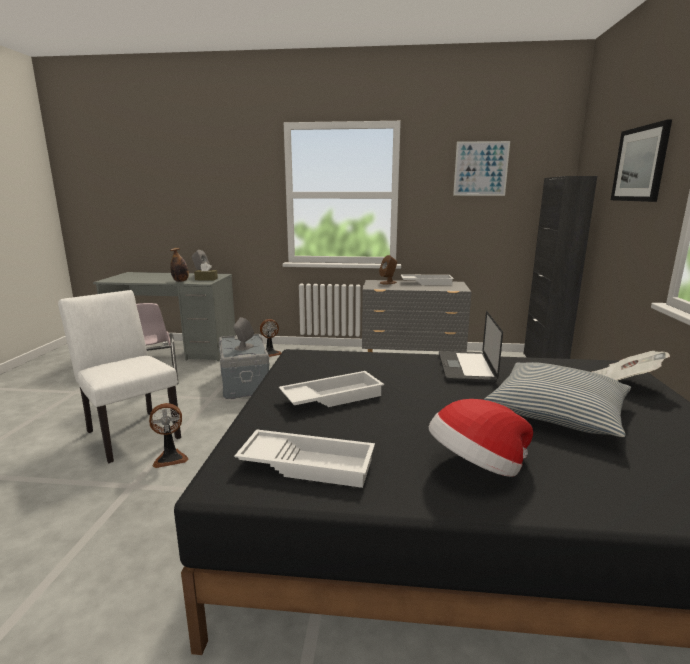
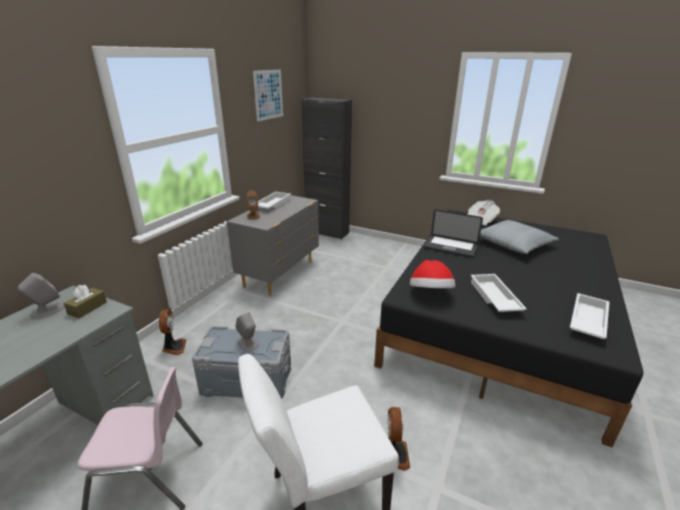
camera: 70 degrees left, 10 degrees up
bottle [170,248,189,282] -> none
hat [429,399,533,477] -> hat moved to [410,260,455,288]
picture [611,120,672,202] -> none

